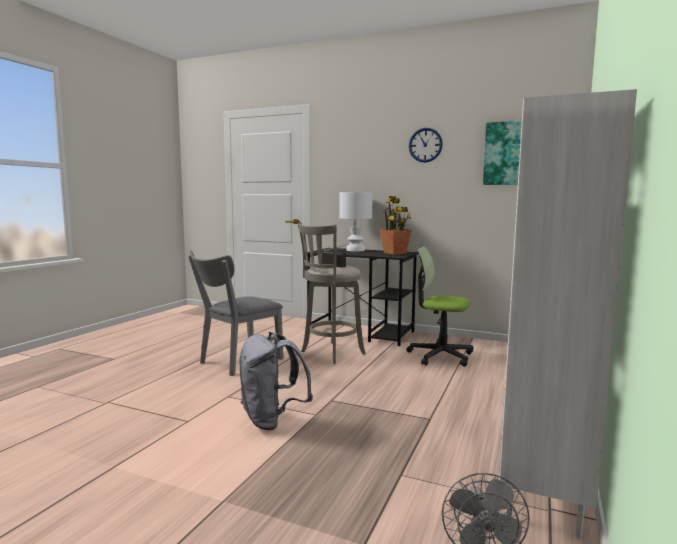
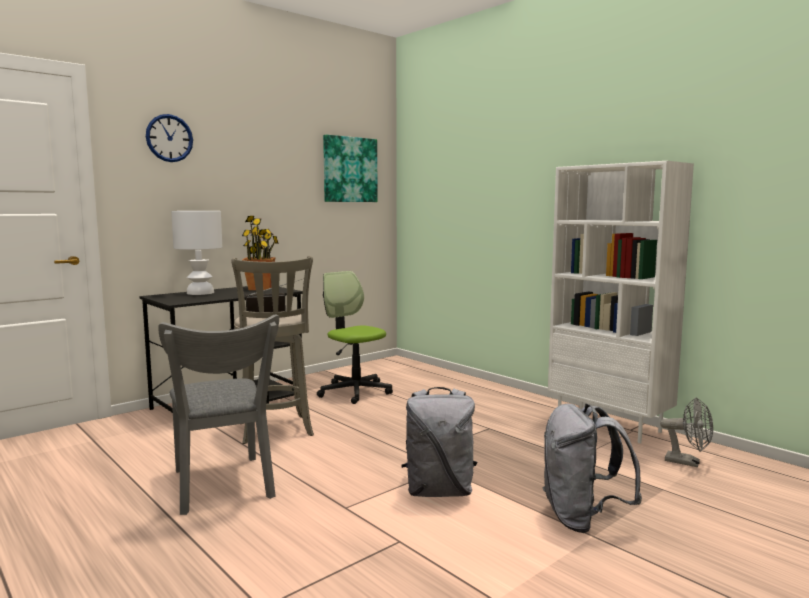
camera: 65 degrees left, 0 degrees up
office chair [406,247,473,367] -> office chair turned 90 degrees clockwise [317,271,393,404]
wall clock [409,128,443,163] -> wall clock moved to [146,114,193,162]
none -> grey backpack [542,403,642,533]

